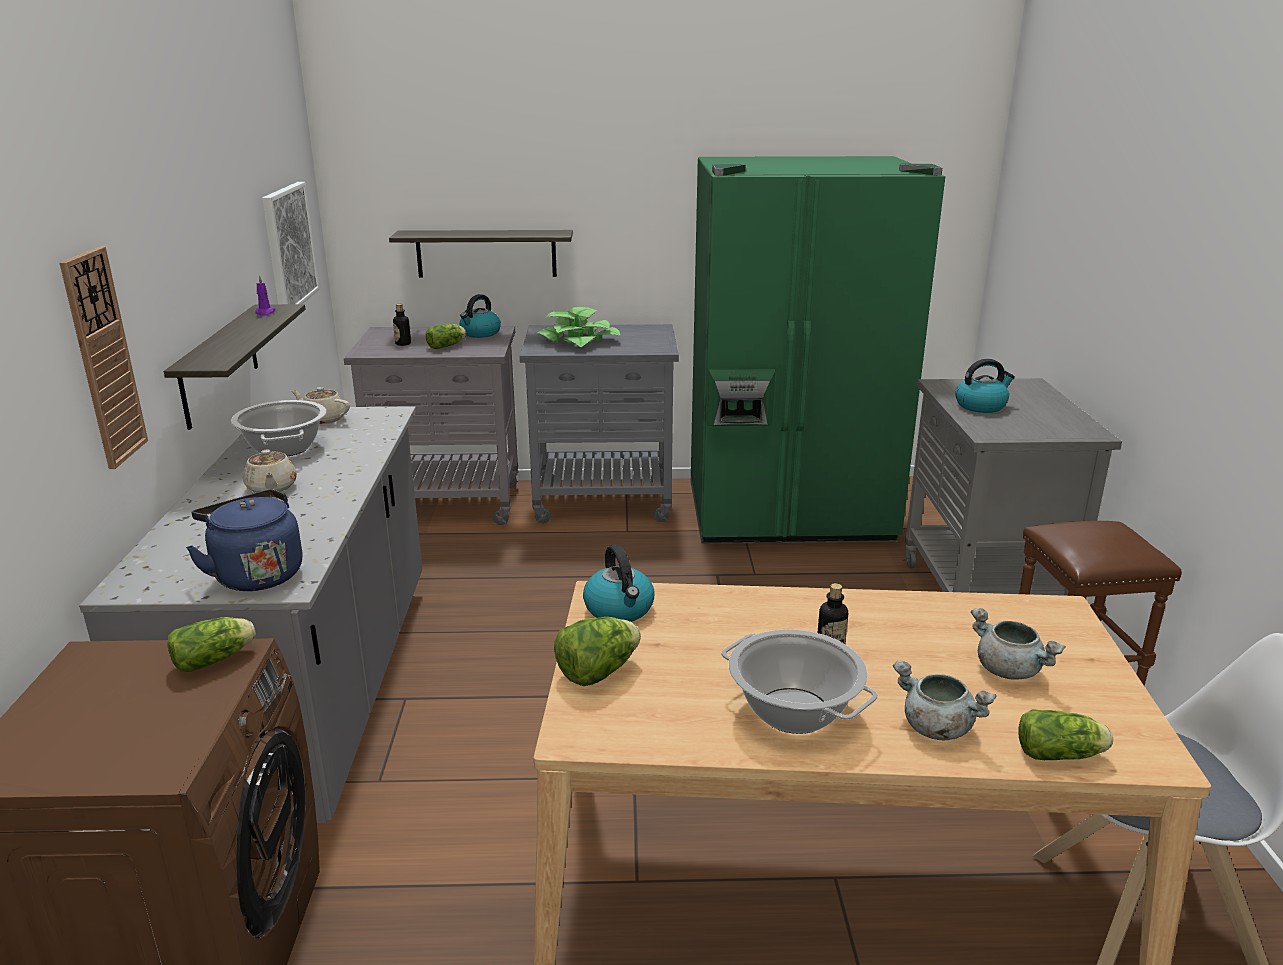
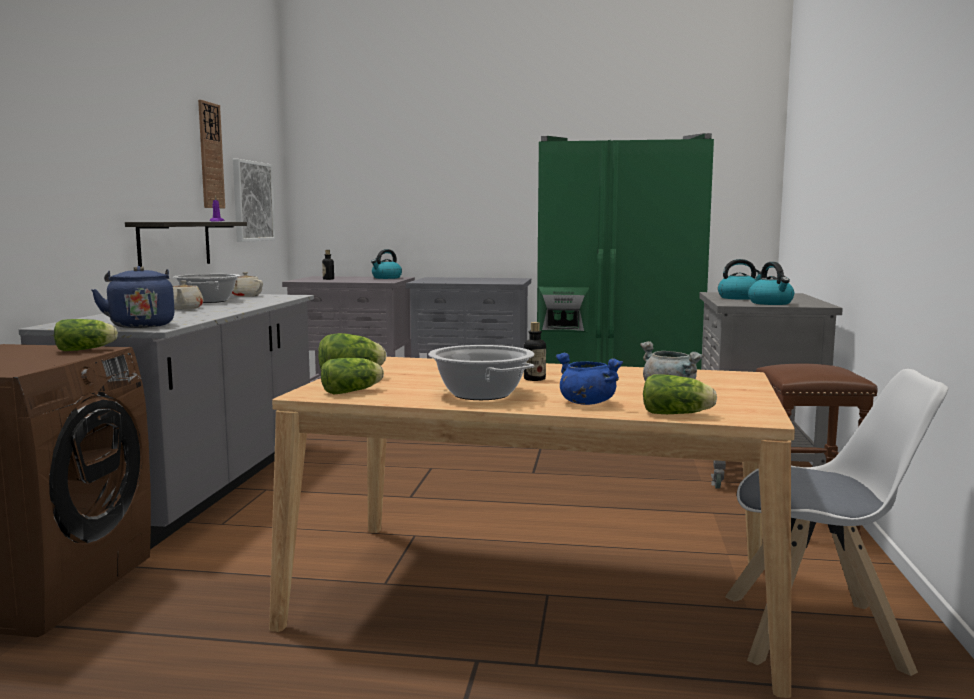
camera: 10 degrees right, 15 degrees down
wall clock [60,247,148,469] -> wall clock moved to [198,100,225,208]
shelf [389,230,573,278] -> none
lettuce [425,324,466,349] -> lettuce moved to [321,358,384,395]
potted plant [536,307,620,347] -> none
kettle [583,545,655,622] -> kettle moved to [748,262,794,305]
grey cooking pot [893,661,997,740] -> blue cooking pot [556,353,623,405]

